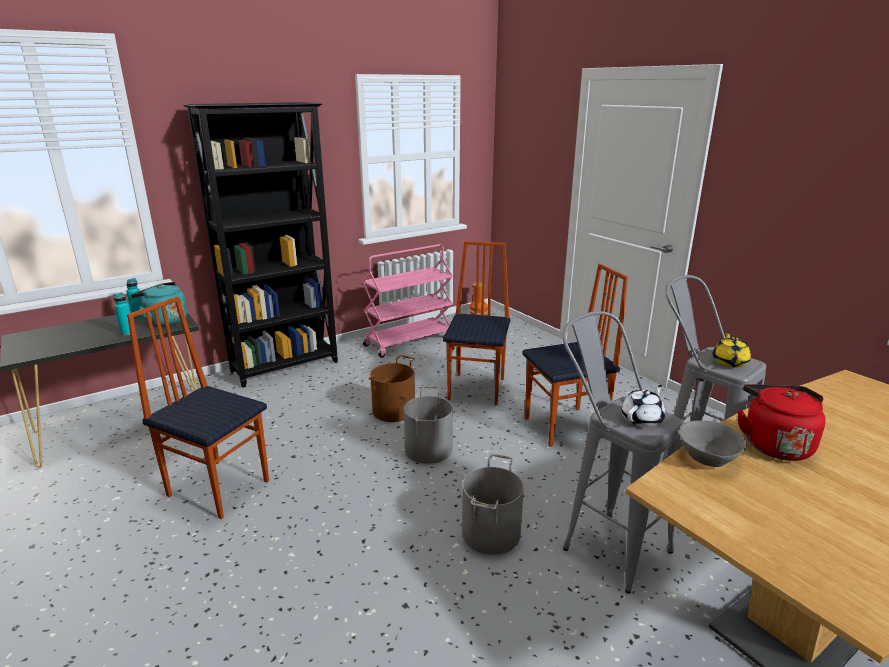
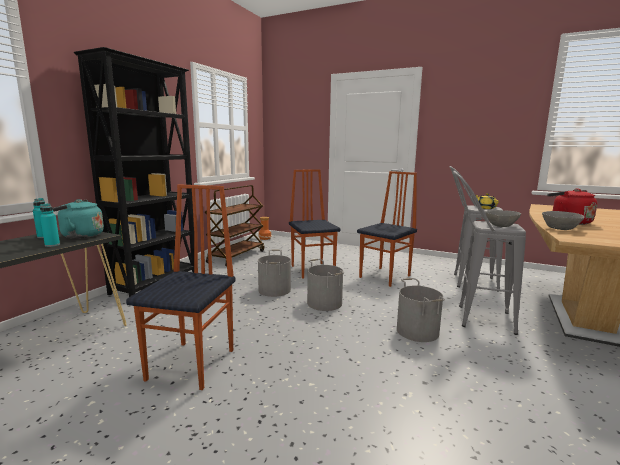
camera: 30 degrees left, 10 degrees down
chair [127,296,269,519] -> chair turned 105 degrees clockwise [126,184,236,390]
pink cart [362,244,453,358] -> brown cart [205,185,264,267]
brown bucket [368,355,415,422] -> grey bucket [258,249,291,297]
white teapot [621,385,665,427] -> grey bowl [485,210,521,227]

